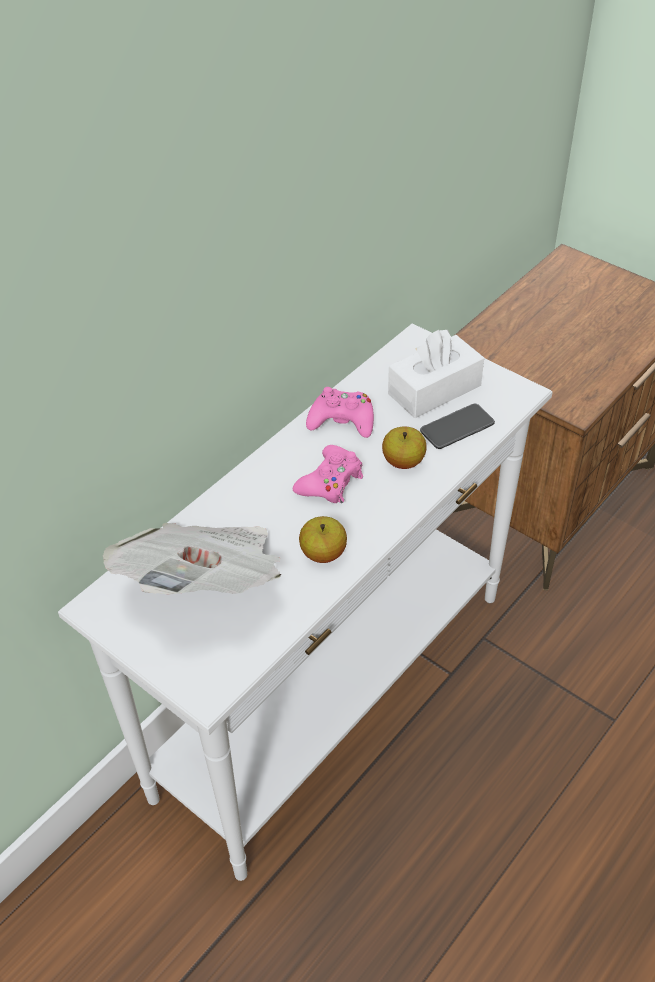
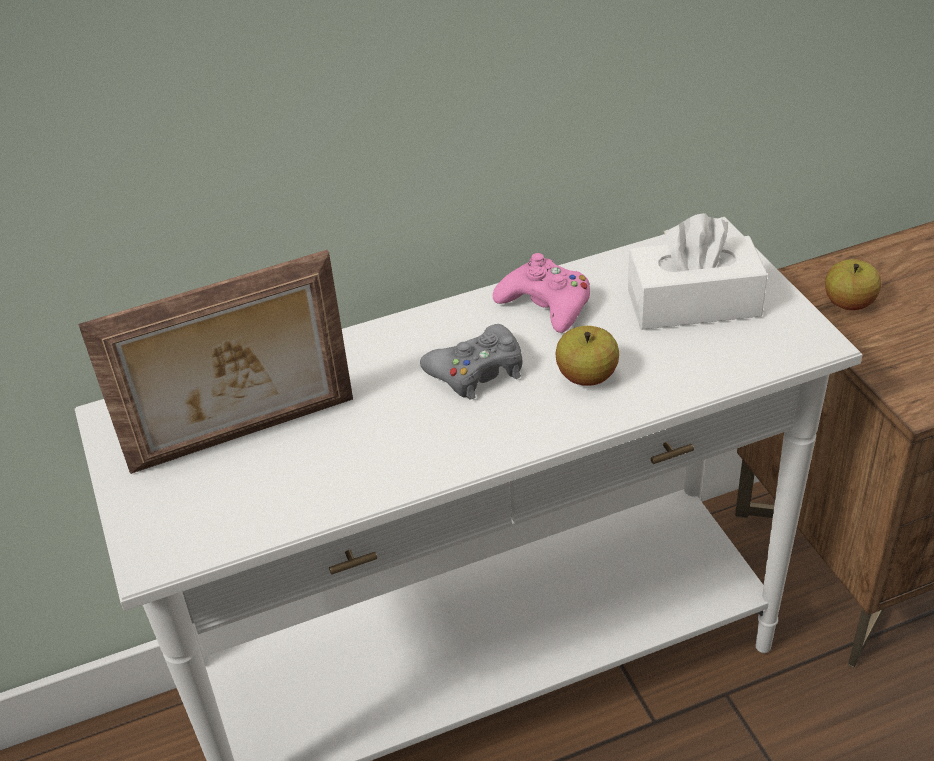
camera: 30 degrees right, 5 degrees down
newspaper [103,523,281,594] -> picture frame [78,250,353,474]
pink game controller [293,445,363,503] -> grey game controller [420,324,522,399]
apple [299,516,347,563] -> apple moved to [825,259,881,310]
phone [420,404,495,449] -> none

